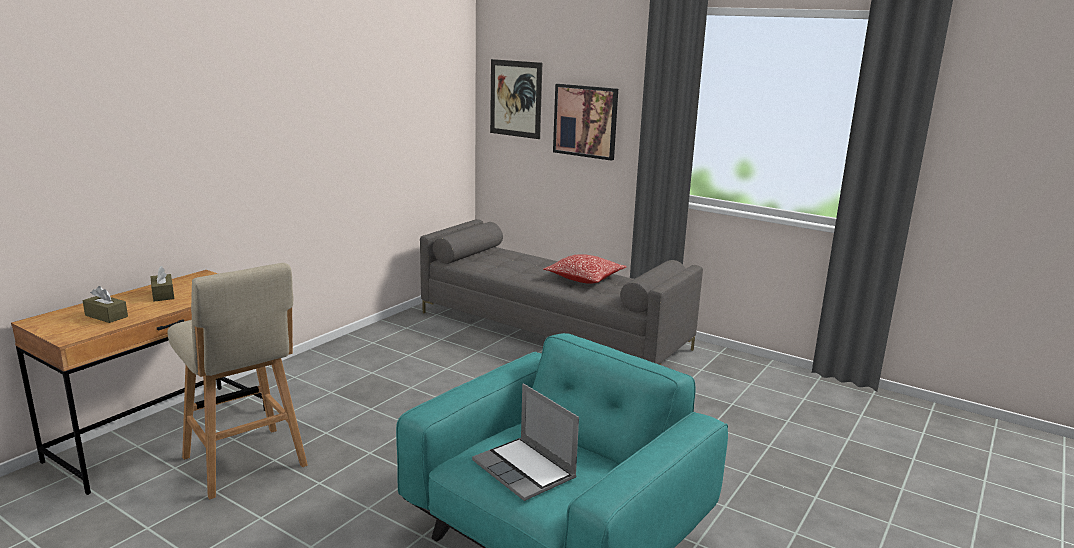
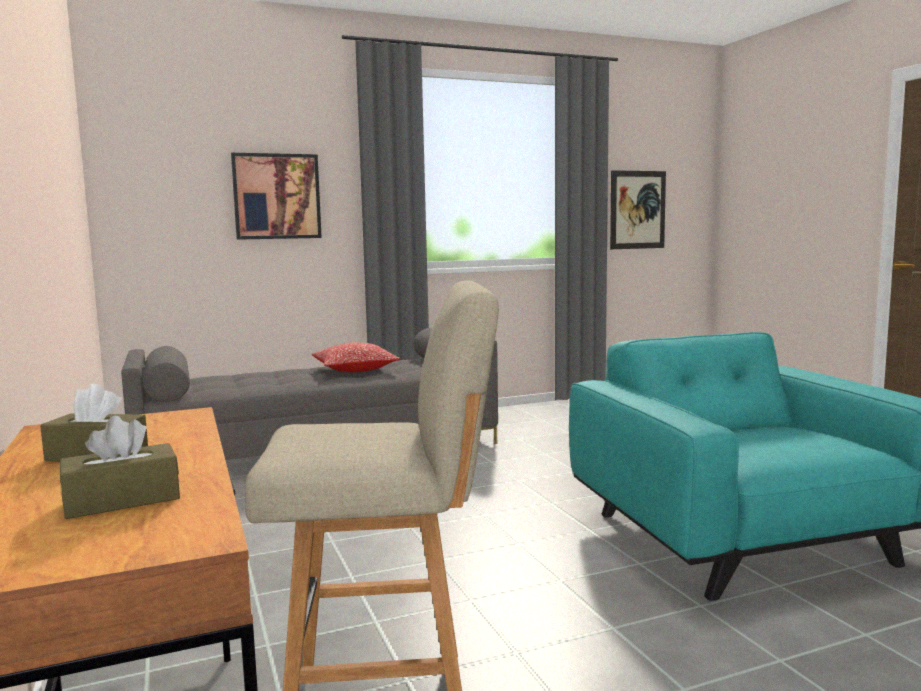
camera: 55 degrees left, 10 degrees down
laptop [472,383,579,501] -> none
picture [490,59,542,139] -> picture moved to [610,170,666,249]

